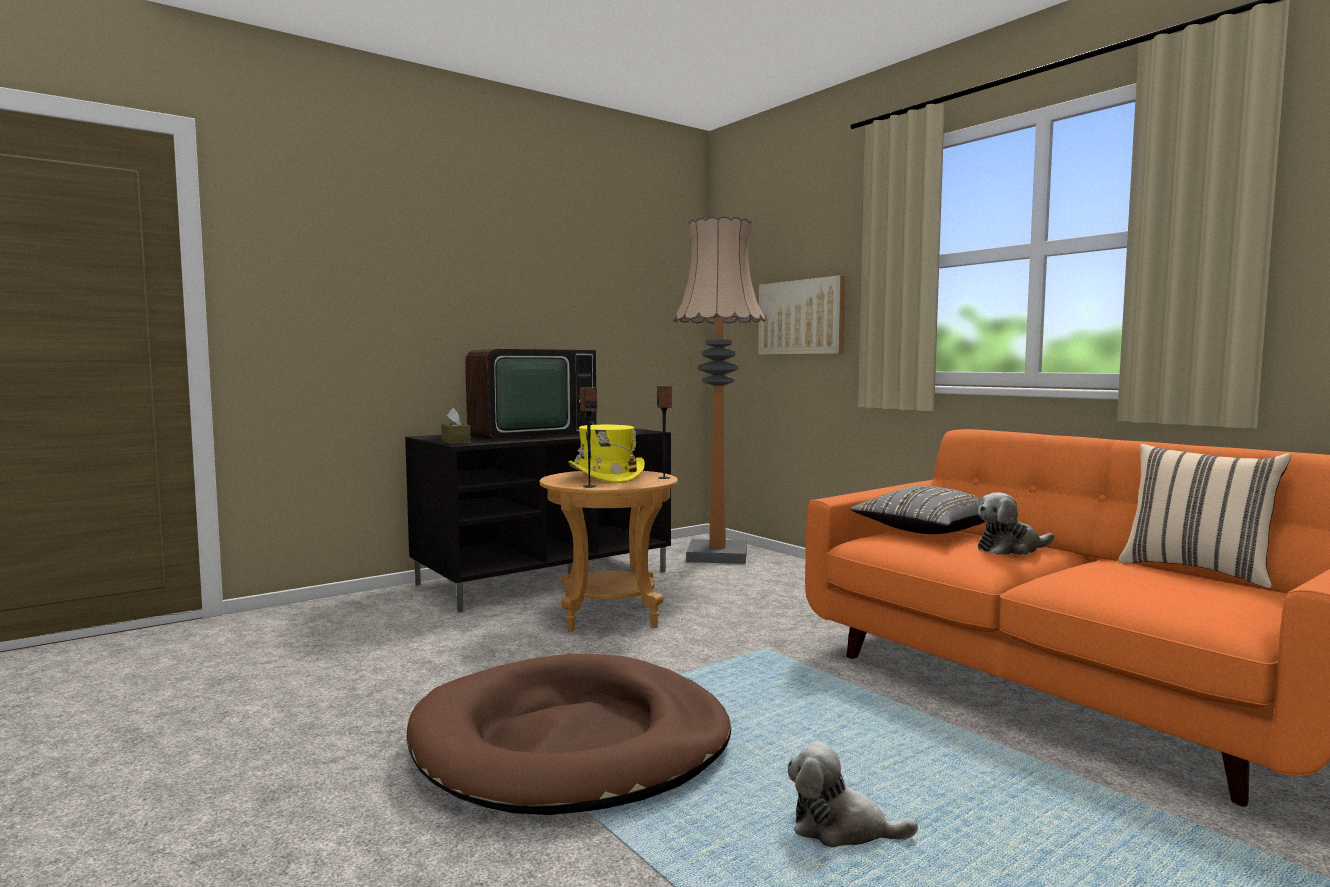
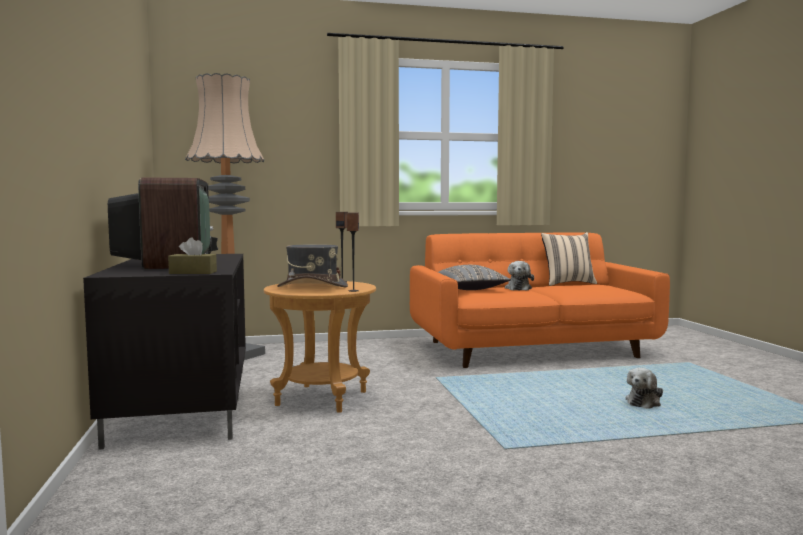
camera: 65 degrees left, 0 degrees up
brown dog bed [407,654,731,815] -> none
yellow hat [569,425,645,483] -> grey hat [277,244,348,288]
picture [758,275,845,355] -> none

